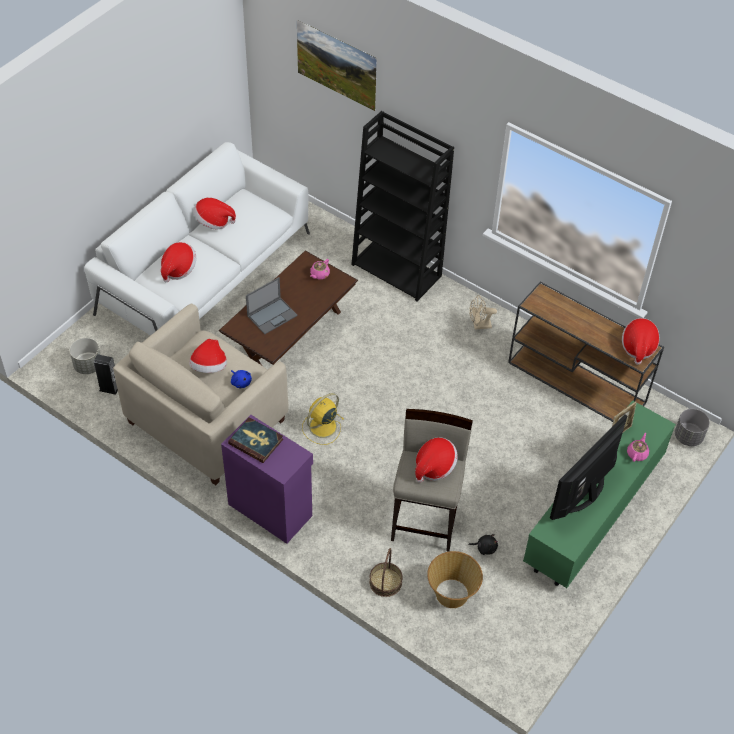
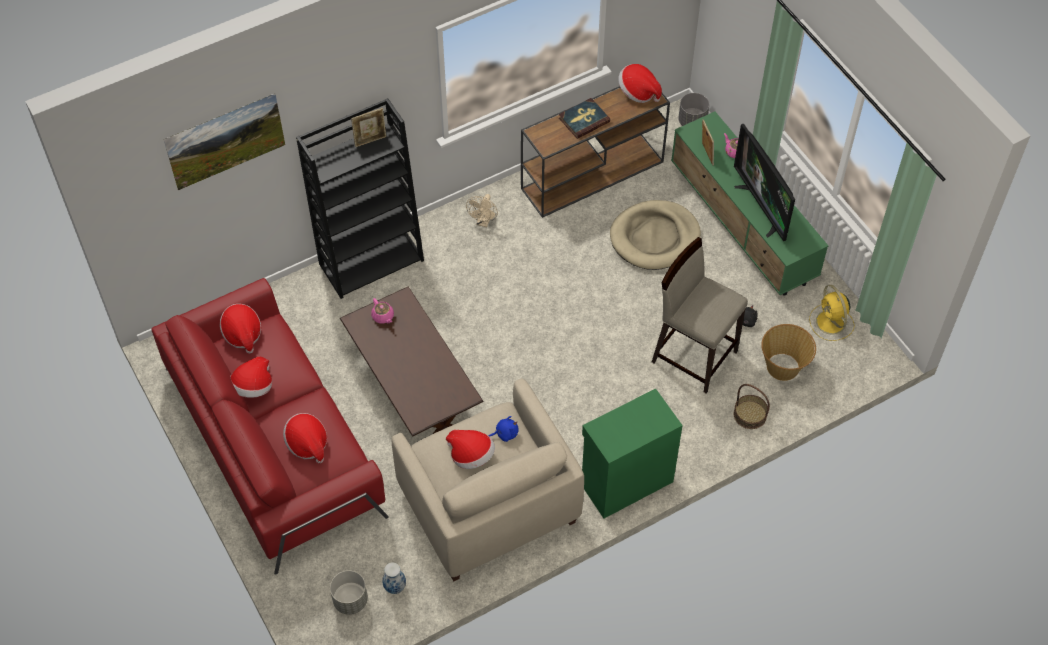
camera: 65 degrees left, 5 degrees up
white sofa [84,142,310,336] -> red sofa [152,278,389,575]
speaker [94,354,118,395] -> vase [382,562,406,594]
purple cabinet [221,415,313,544] -> green cabinet [582,388,683,518]
book [228,417,283,463] -> book moved to [559,98,610,139]
laptop [246,277,298,334] -> none
yellow fan [302,393,344,445] -> yellow fan moved to [809,285,855,341]
hat [415,437,458,483] -> hat moved to [220,304,261,353]
none -> picture frame [351,108,386,147]
none -> beige dog bed [610,200,701,270]

